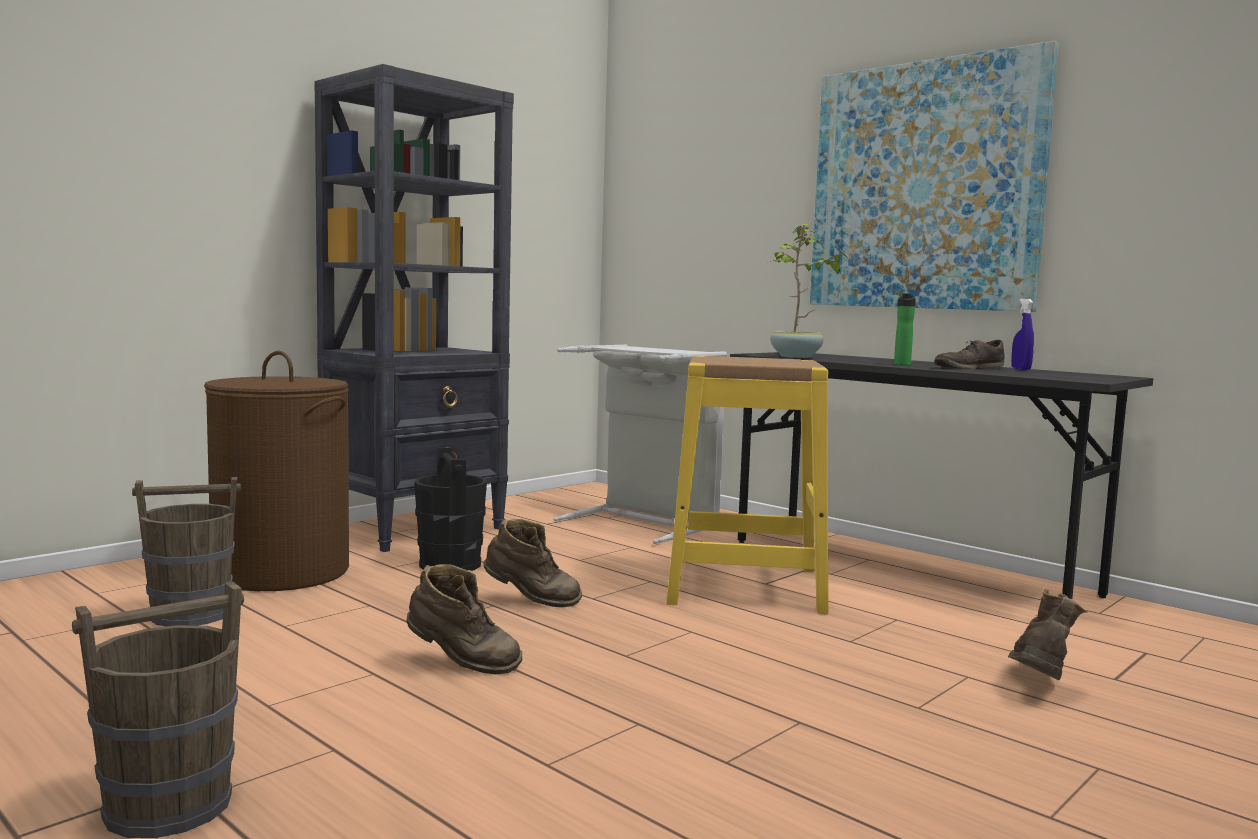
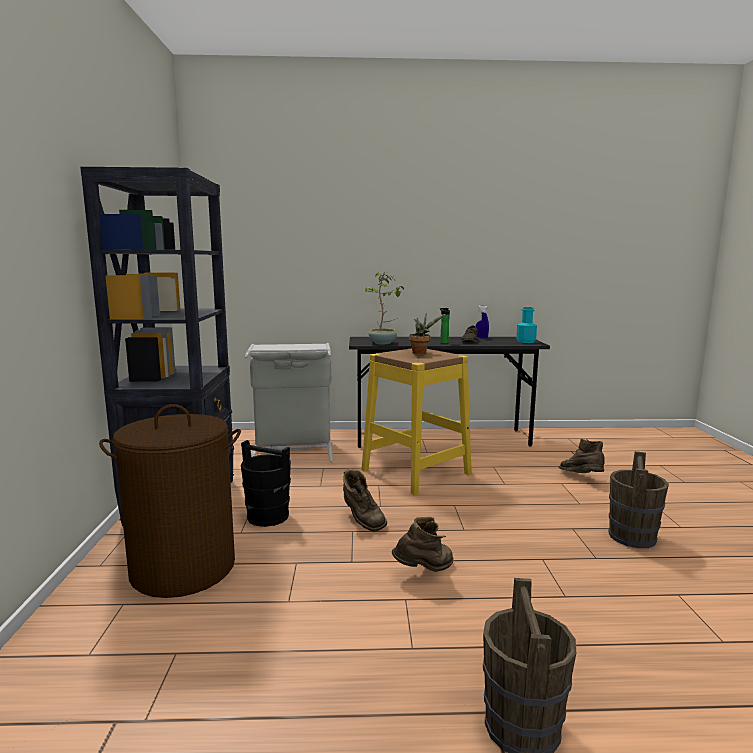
camera: 45 degrees left, 5 degrees up
brown bucket [132,477,241,627] -> brown bucket moved to [609,451,669,548]
brown boot [484,519,582,607] -> brown boot turned 90 degrees clockwise [343,469,387,532]
picture [810,41,1059,312] -> none
none -> potted plant [409,313,445,354]
none -> turquoise bottle [516,307,537,343]

